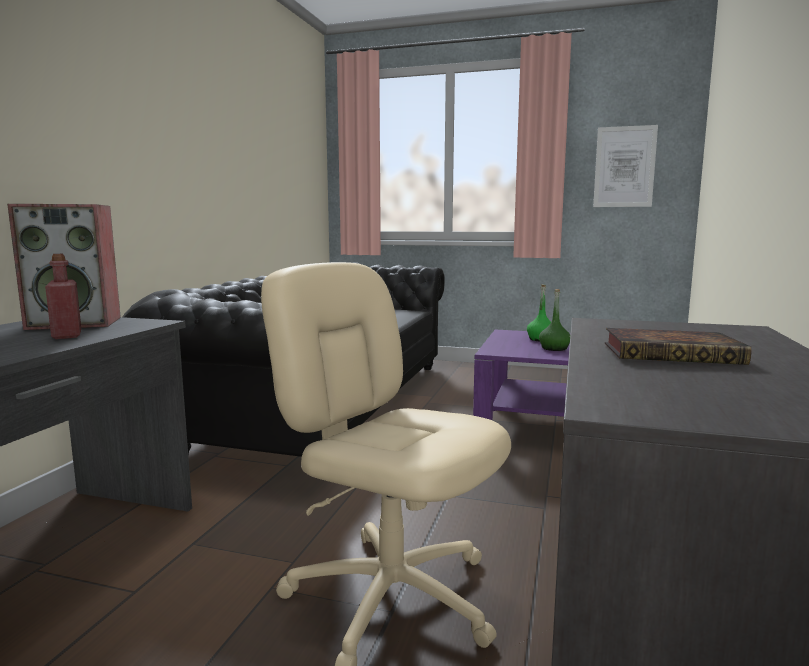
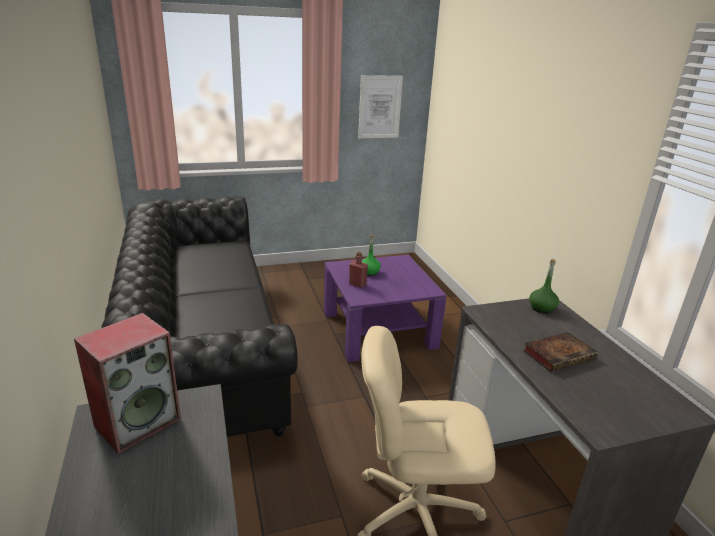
camera: 35 degrees left, 15 degrees up
red bottle [45,254,81,339] -> red bottle moved to [349,252,368,288]
green bottle [539,289,570,351] -> green bottle moved to [530,259,559,314]

